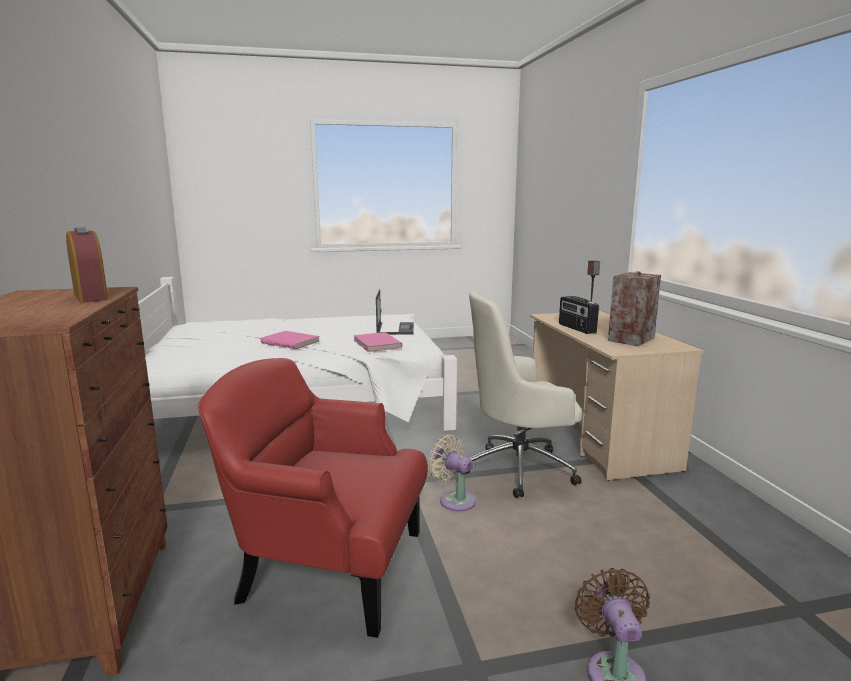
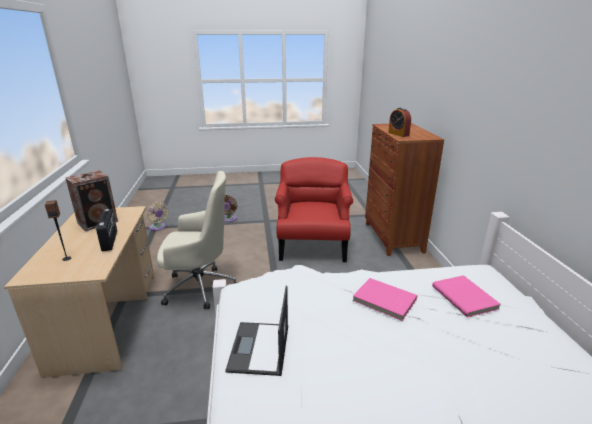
camera: 175 degrees left, 10 degrees up
red armchair [198,358,428,638] -> red armchair turned 105 degrees counterclockwise [275,157,353,262]
pink book [354,332,403,352] -> pink book moved to [432,275,501,318]
beige fan [428,435,476,512] -> beige fan moved to [147,202,169,231]

